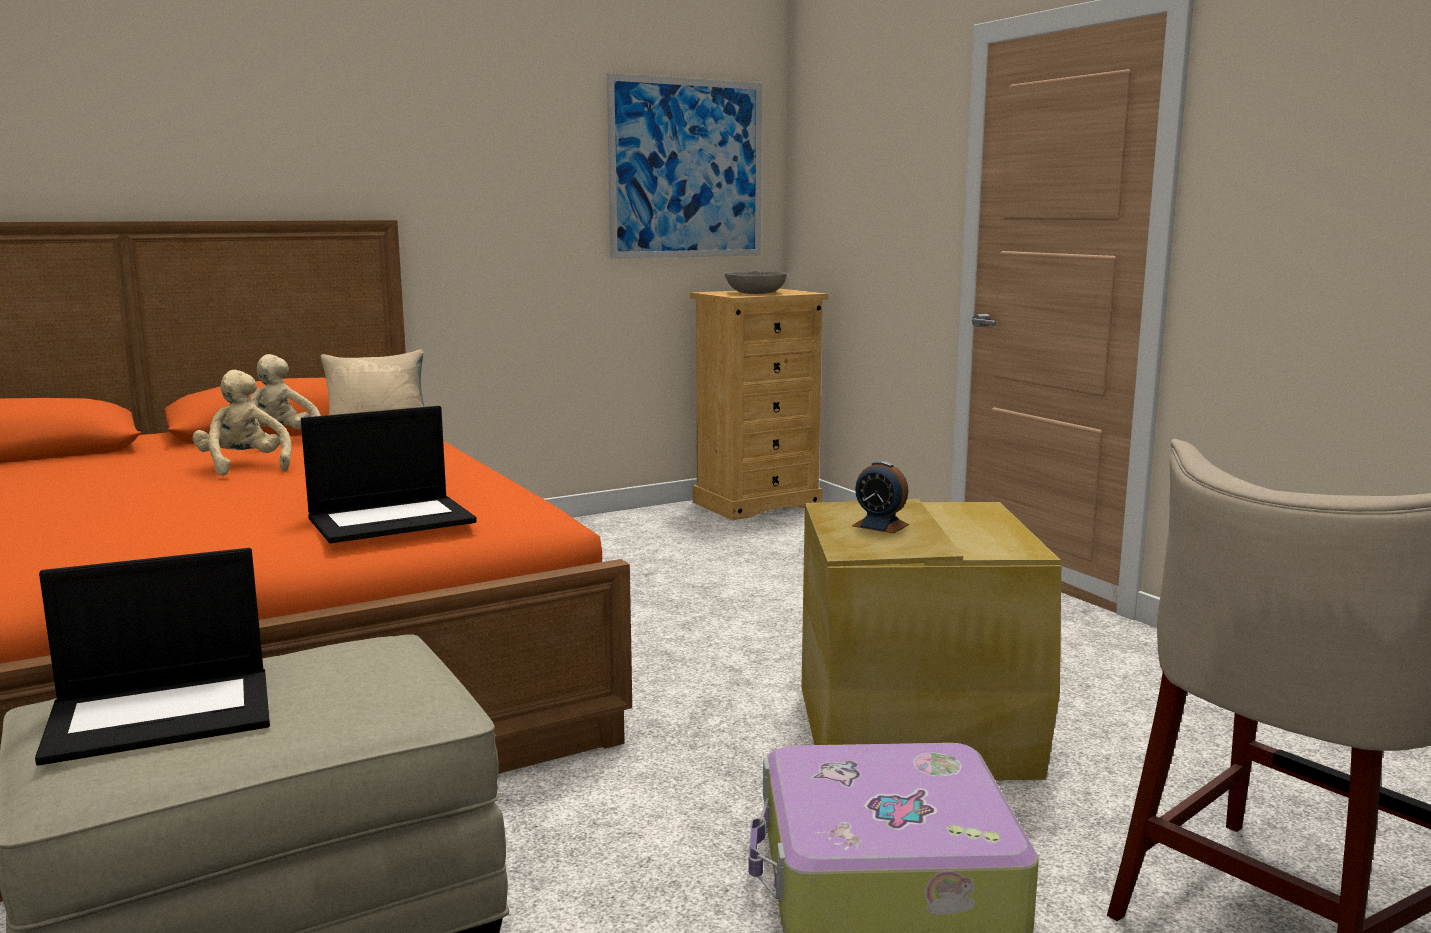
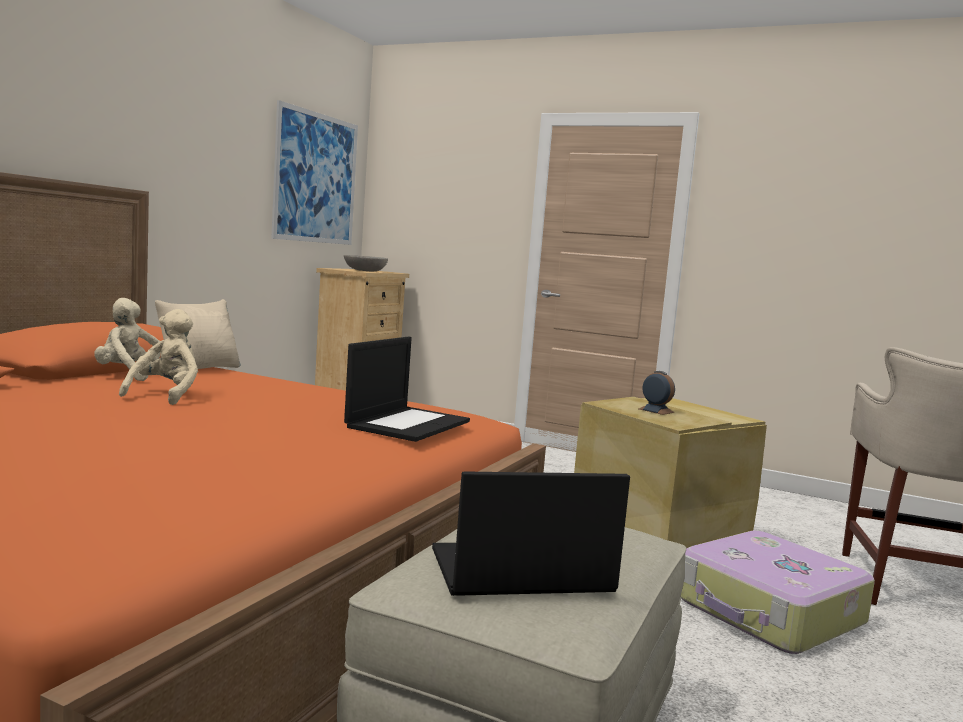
camera: 35 degrees left, 5 degrees down
laptop [35,548,270,766] -> laptop turned 135 degrees counterclockwise [432,471,630,596]
beige plush toy [193,370,292,476] -> beige plush toy turned 75 degrees clockwise [119,309,198,405]
alarm clock [852,461,909,533] -> alarm clock turned 135 degrees counterclockwise [639,371,675,415]

